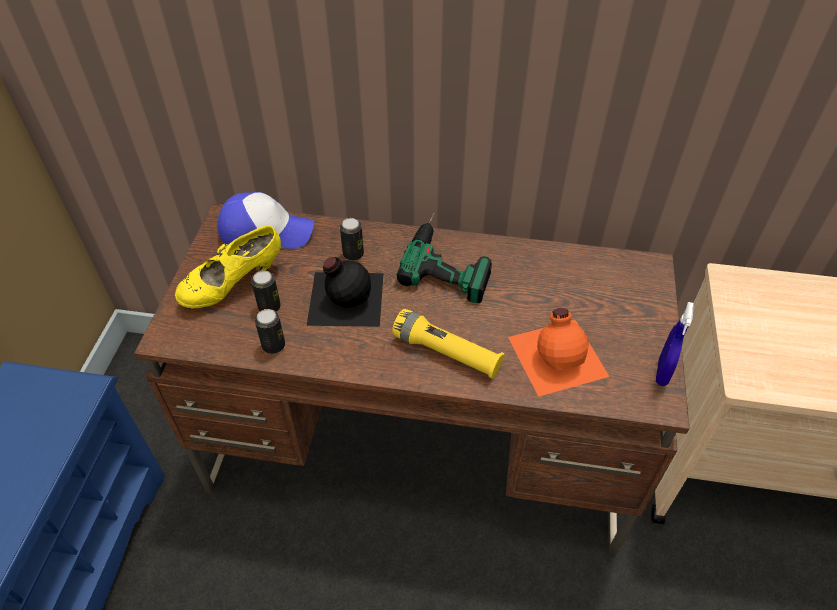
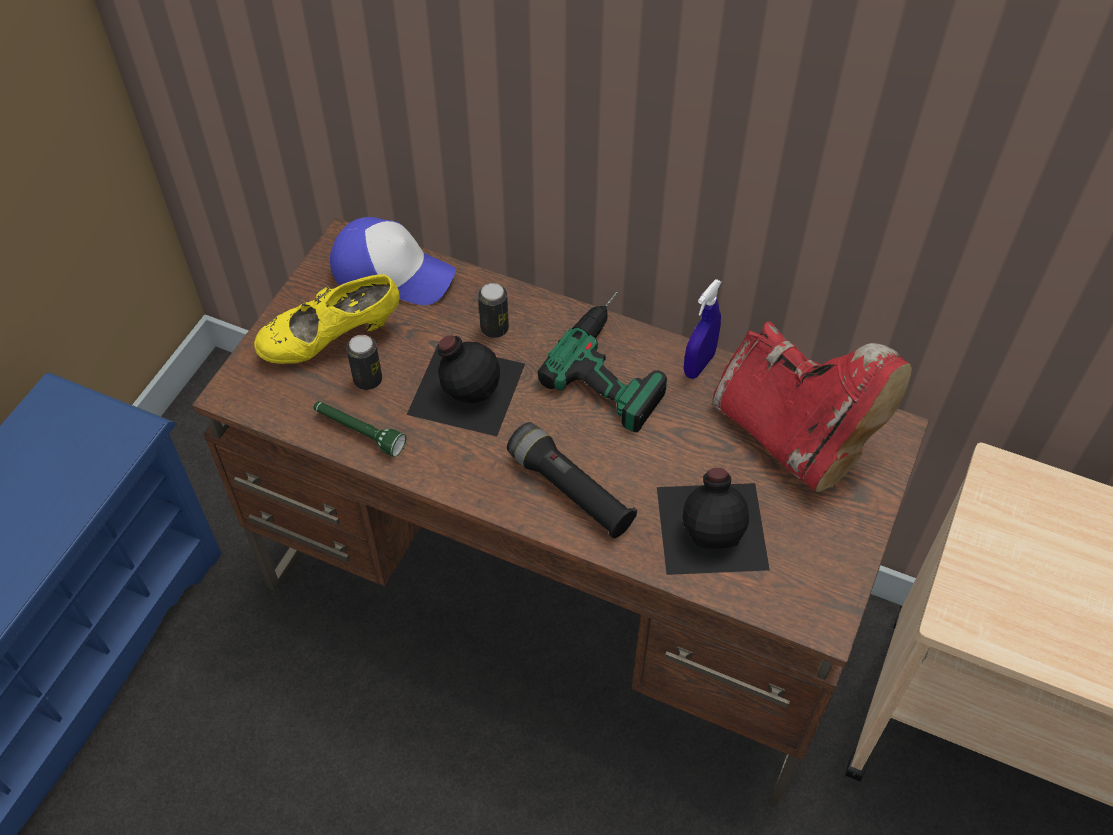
camera: 15 degrees right, 5 degrees up
can [255,309,285,354] -> green flashlight [314,401,406,457]
yellow flashlight [392,309,505,379] -> black flashlight [507,422,637,538]
orange bottle [508,308,609,397] -> black bottle [657,468,770,575]
blue spray bottle [655,302,694,386] -> blue spray bottle moved to [684,279,721,379]
none -> red boot [713,321,912,492]

